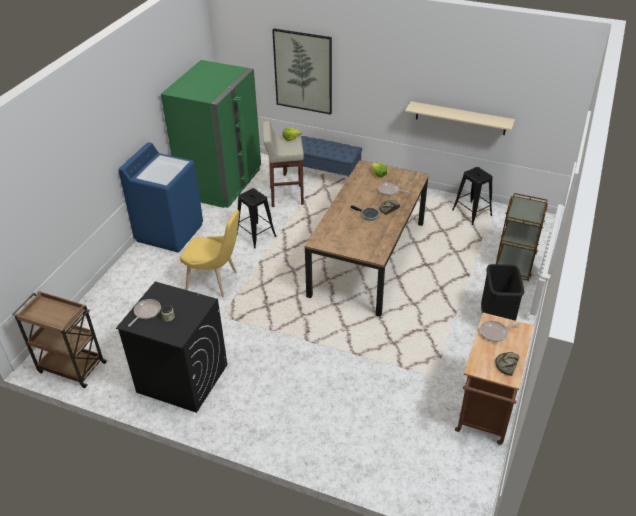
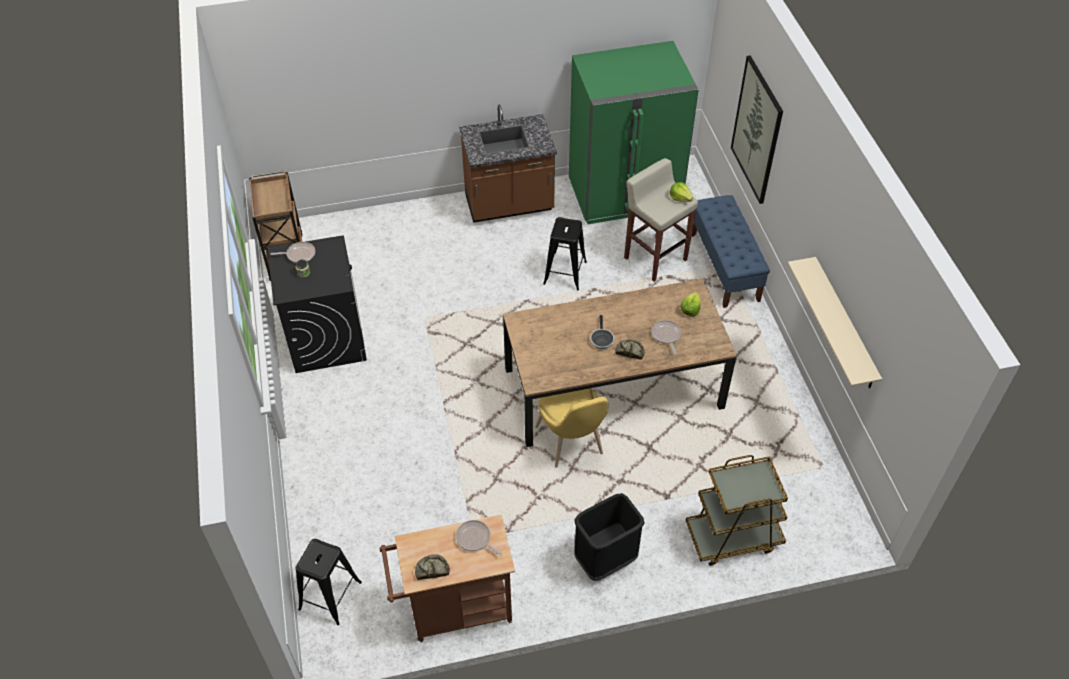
camera: 55 degrees right, 10 degrees up
blue washing machine [118,142,203,252] -> brown counter [459,105,557,223]
yellow chair [180,210,239,297] -> yellow chair moved to [535,388,609,468]
black stool [452,167,492,225] -> black stool moved to [295,539,362,625]

